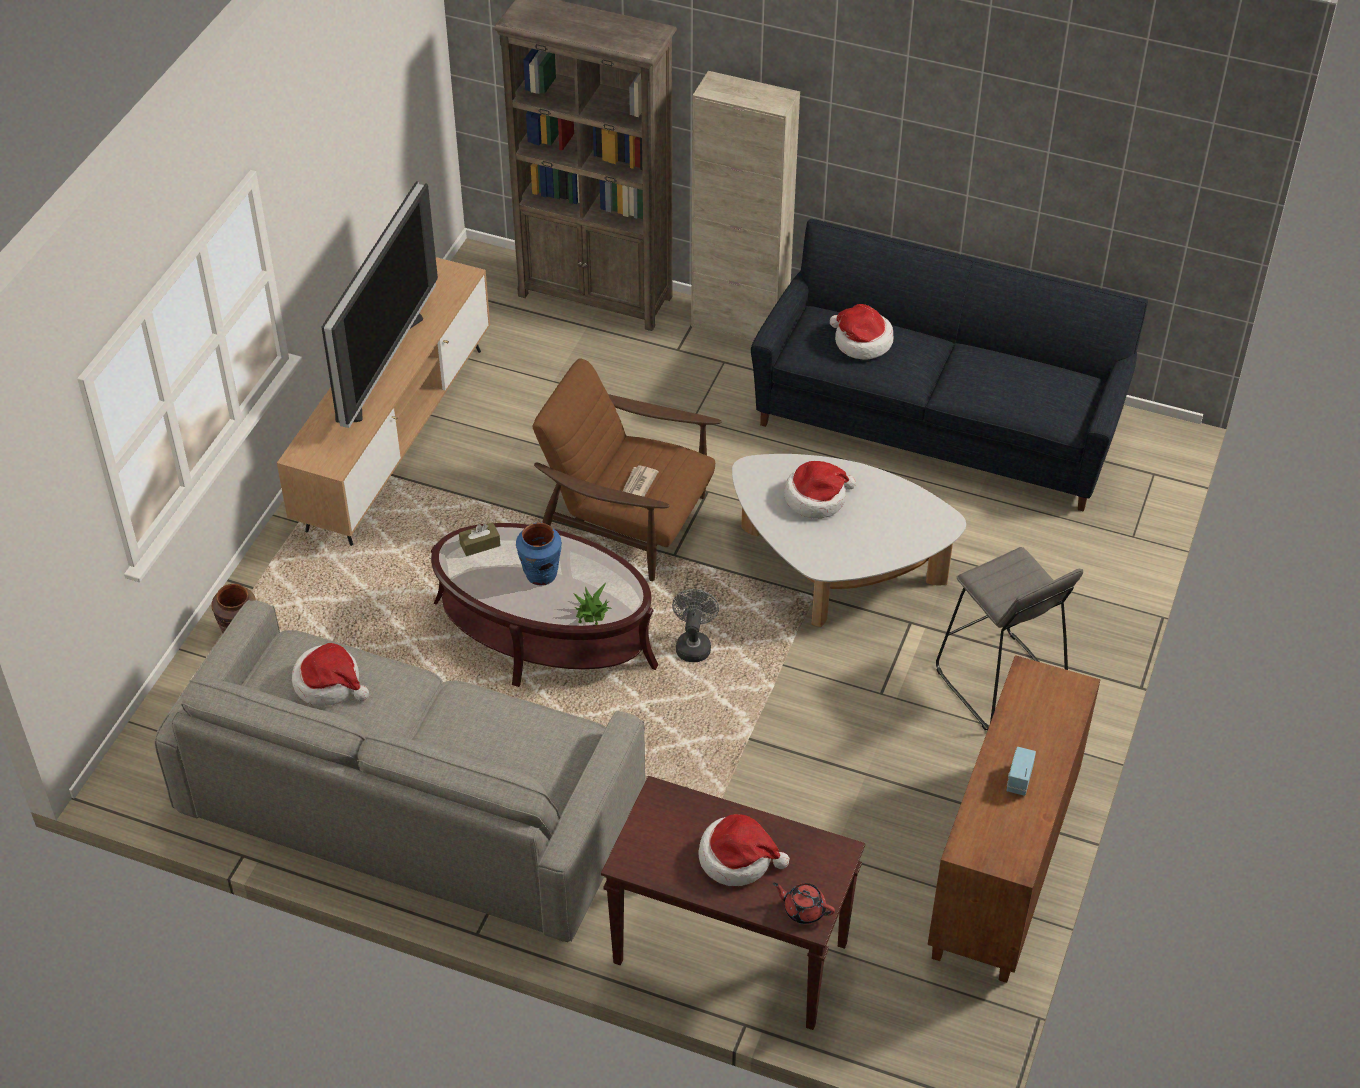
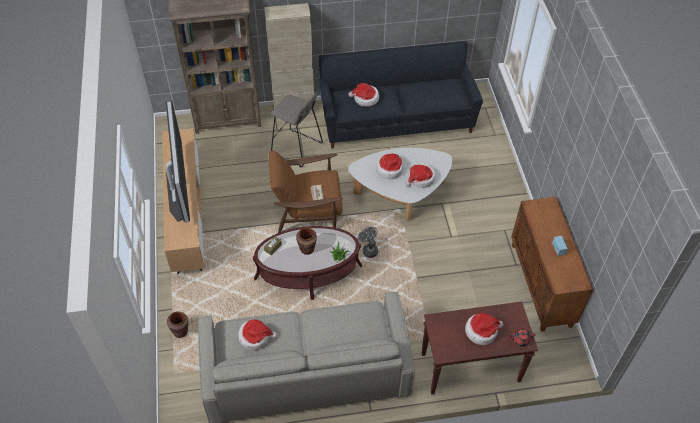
camera: 30 degrees left, 5 degrees up
blue vase [516,523,562,586] -> brown vase [296,228,317,255]
grey stool [936,547,1083,731] -> grey stool moved to [271,92,323,167]
none -> hat [405,163,436,188]

